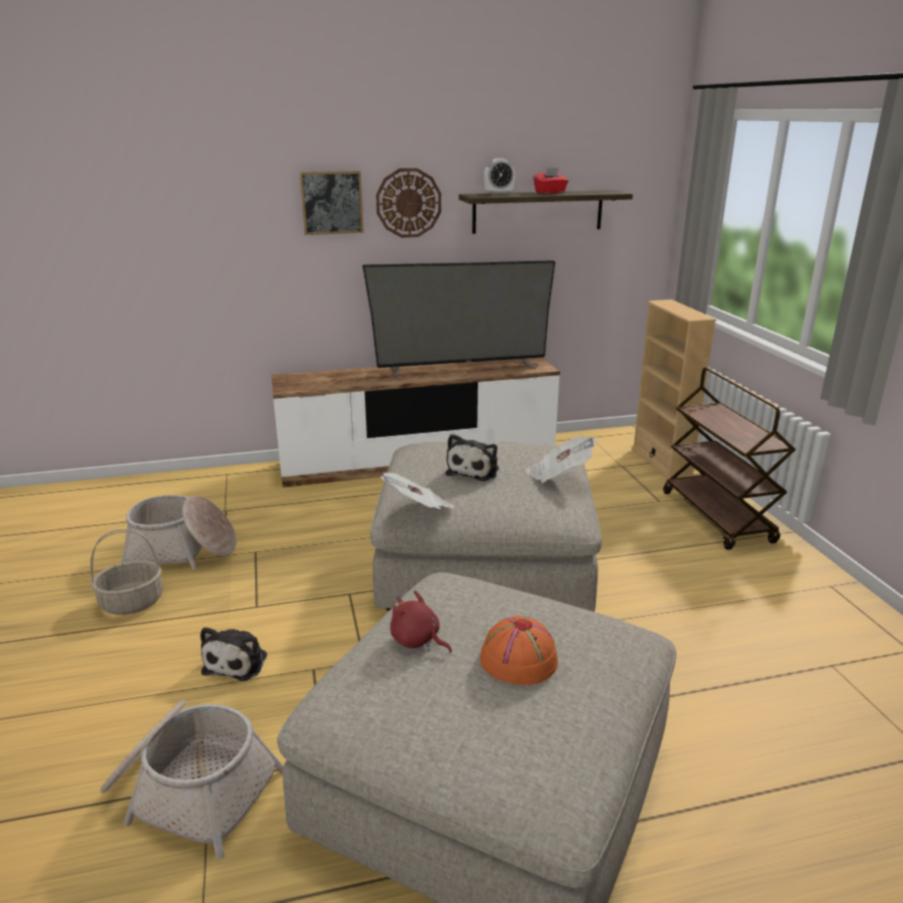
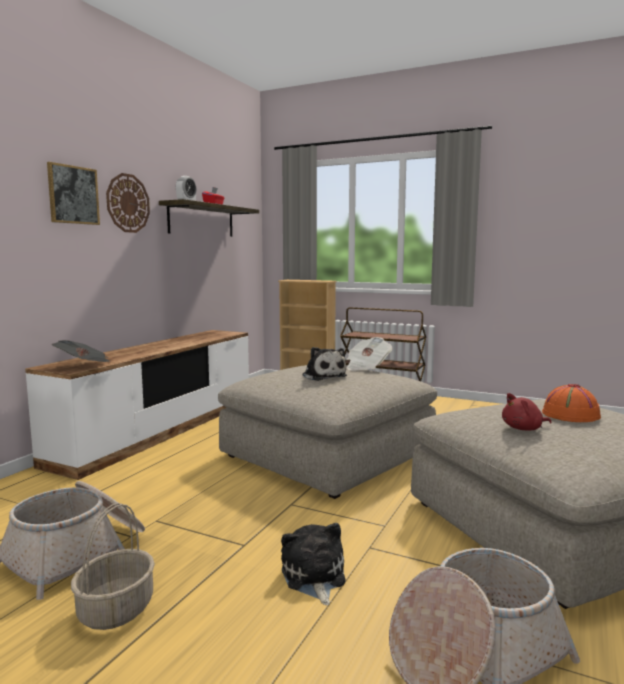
camera: 50 degrees left, 15 degrees down
plush toy [200,627,267,681] -> plush toy turned 150 degrees counterclockwise [281,523,345,605]
television [362,260,555,378] -> none
newspaper [380,473,455,509] -> newspaper moved to [52,340,110,362]

